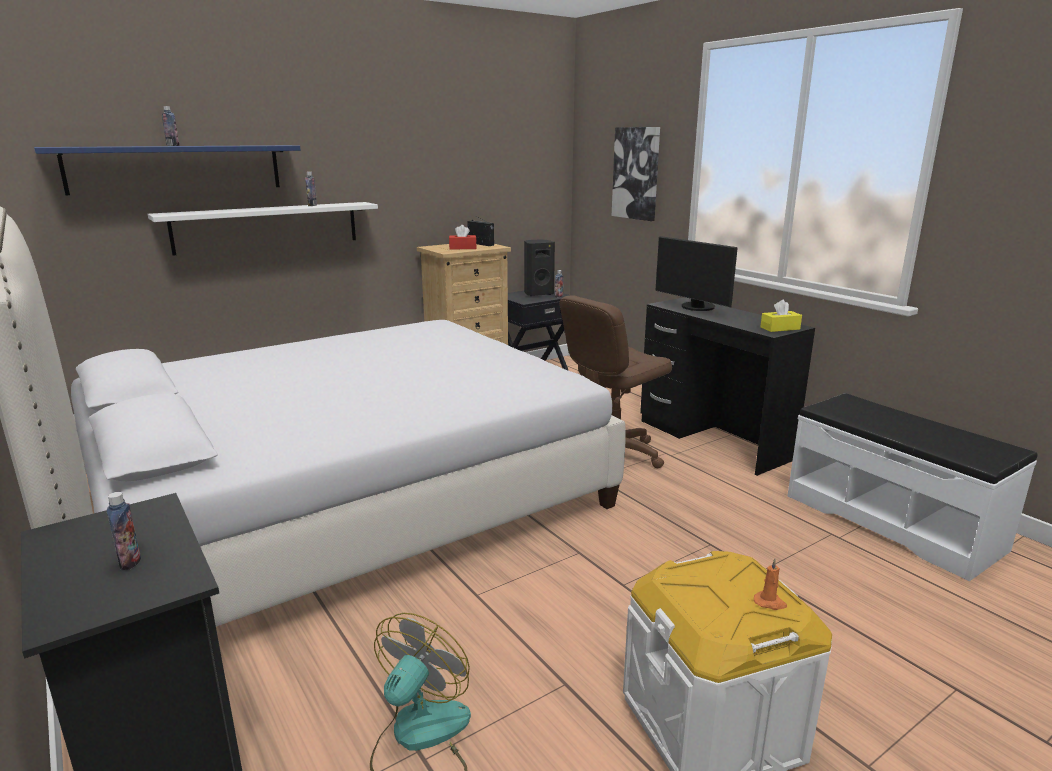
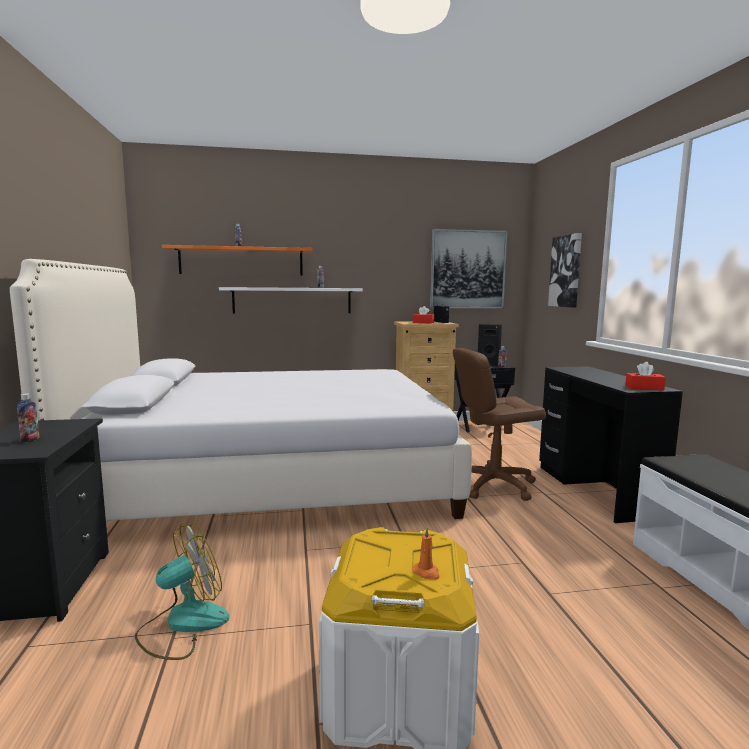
camera: 25 degrees right, 10 degrees down
blue shelf [34,145,301,195] -> orange shelf [162,245,313,275]
monitor [655,236,738,311] -> none
yellow tissue box [760,299,802,332] -> red tissue box [625,362,666,391]
none -> picture [430,229,507,309]

